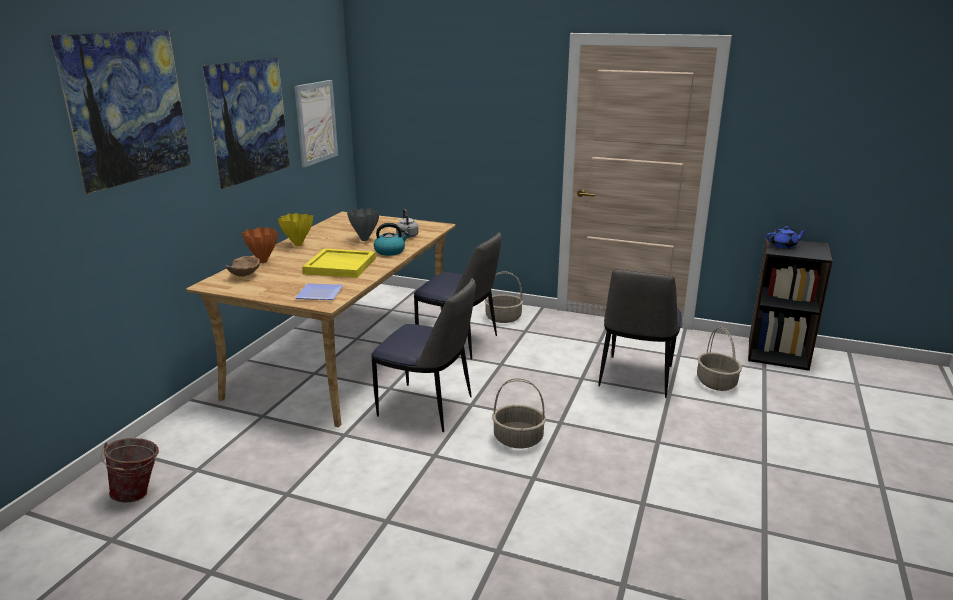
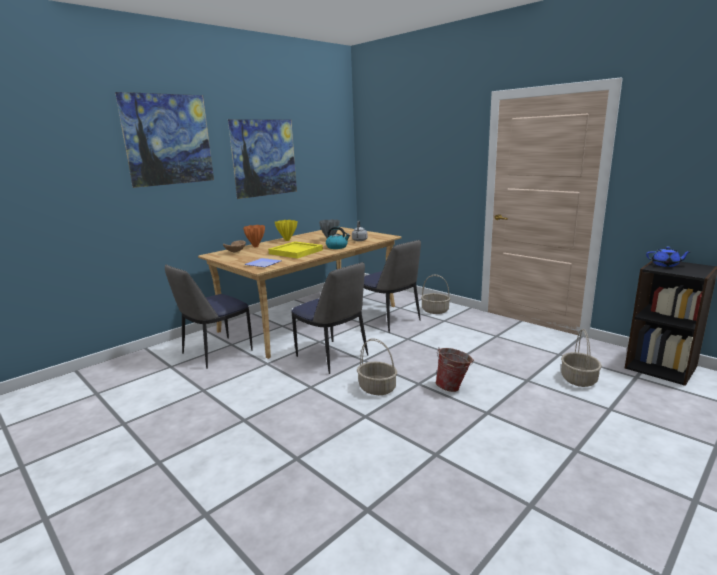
camera: 25 degrees right, 5 degrees down
bucket [101,438,159,502] -> bucket moved to [435,348,474,392]
picture [294,80,338,167] -> none
chair [598,269,682,398] -> chair moved to [165,264,253,369]

